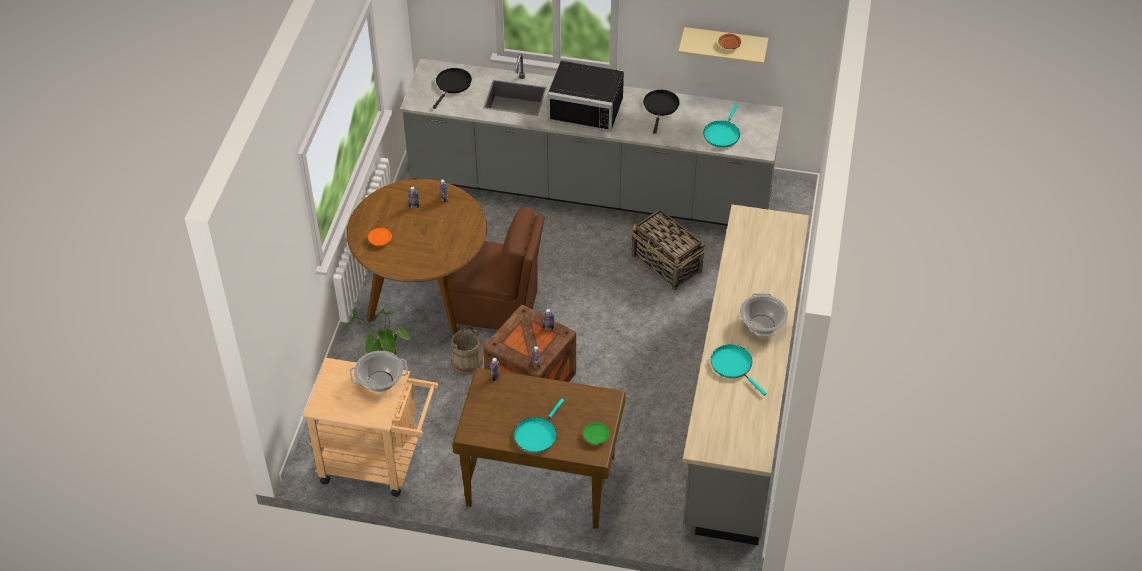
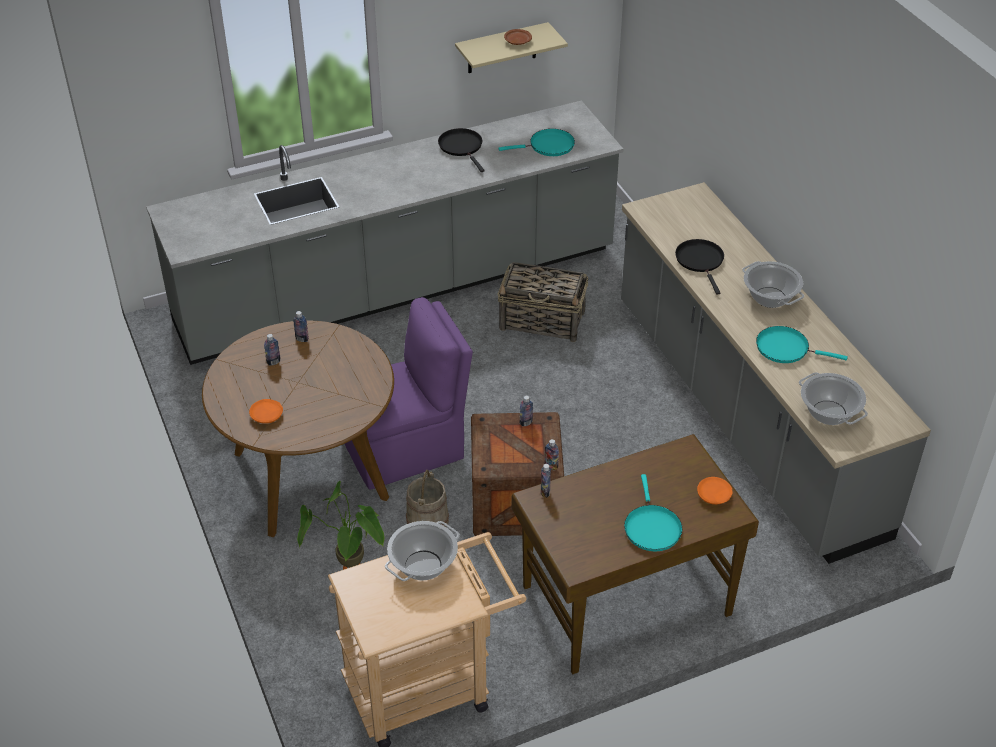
camera: 35 degrees left, 5 degrees down
black frying pan [433,68,472,109] -> black frying pan moved to [675,239,724,295]
brown chair [447,206,544,330] -> purple chair [345,297,473,490]
black microwave [547,61,624,132] -> none
green plate [583,423,609,445] -> orange plate [697,477,733,505]
turquoise frying pan [703,105,740,148] -> turquoise frying pan turned 90 degrees counterclockwise [498,129,575,156]
none -> cooking pot [799,372,868,425]

